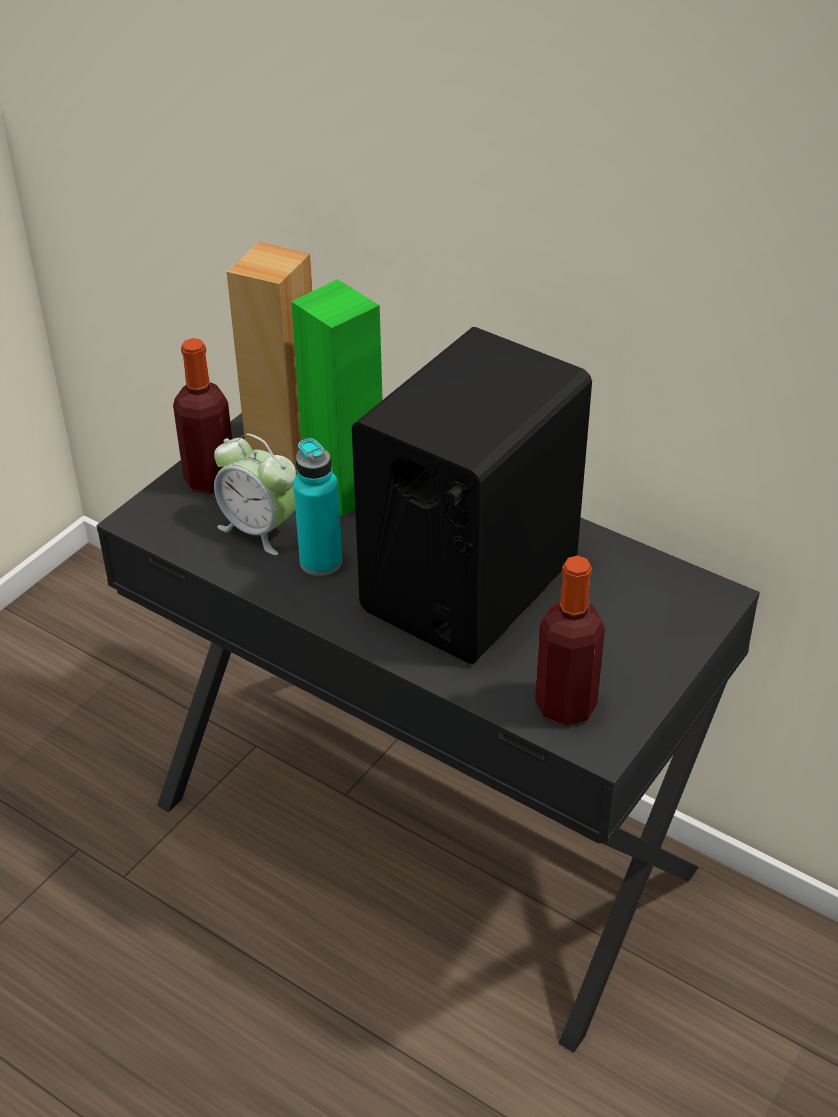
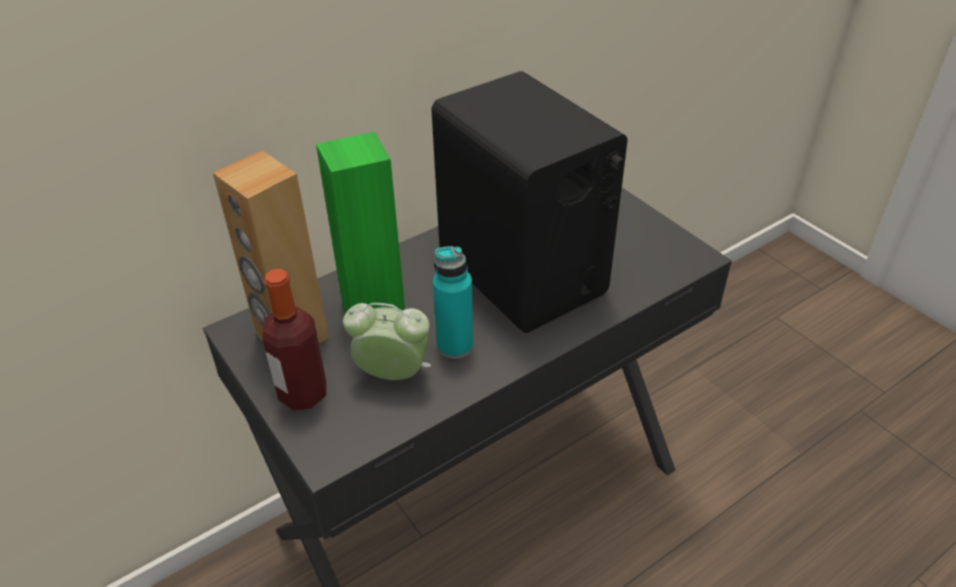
camera: 70 degrees left, 0 degrees up
alarm clock [214,433,296,555] -> alarm clock turned 135 degrees counterclockwise [343,303,431,380]
bottle [535,556,605,726] -> none

